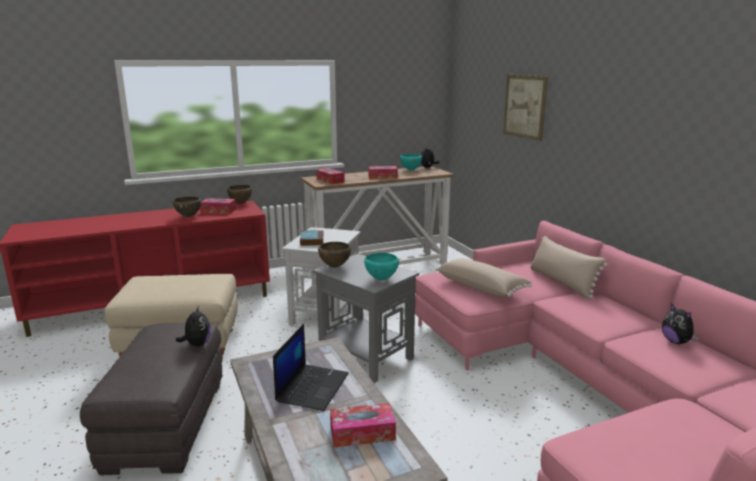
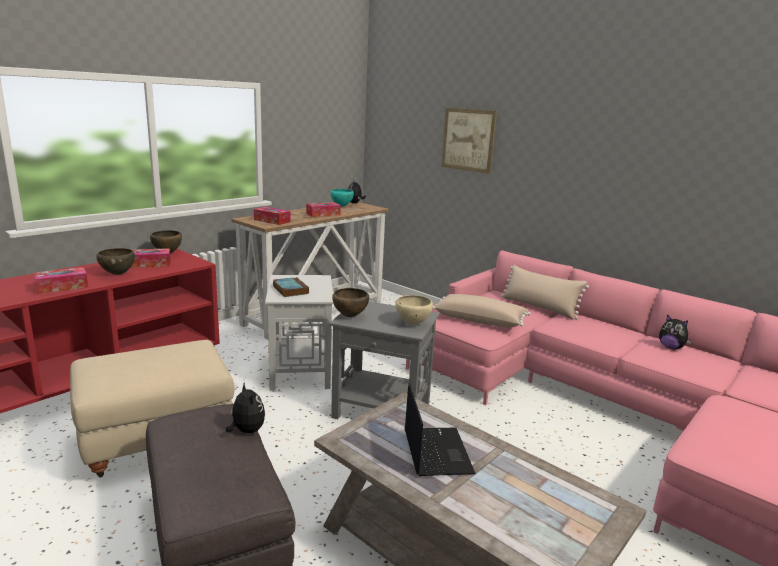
camera: 25 degrees left, 0 degrees up
tissue box [330,403,396,448] -> tissue box moved to [34,267,88,294]
turquoise bowl [364,253,399,280] -> beige bowl [395,295,433,325]

